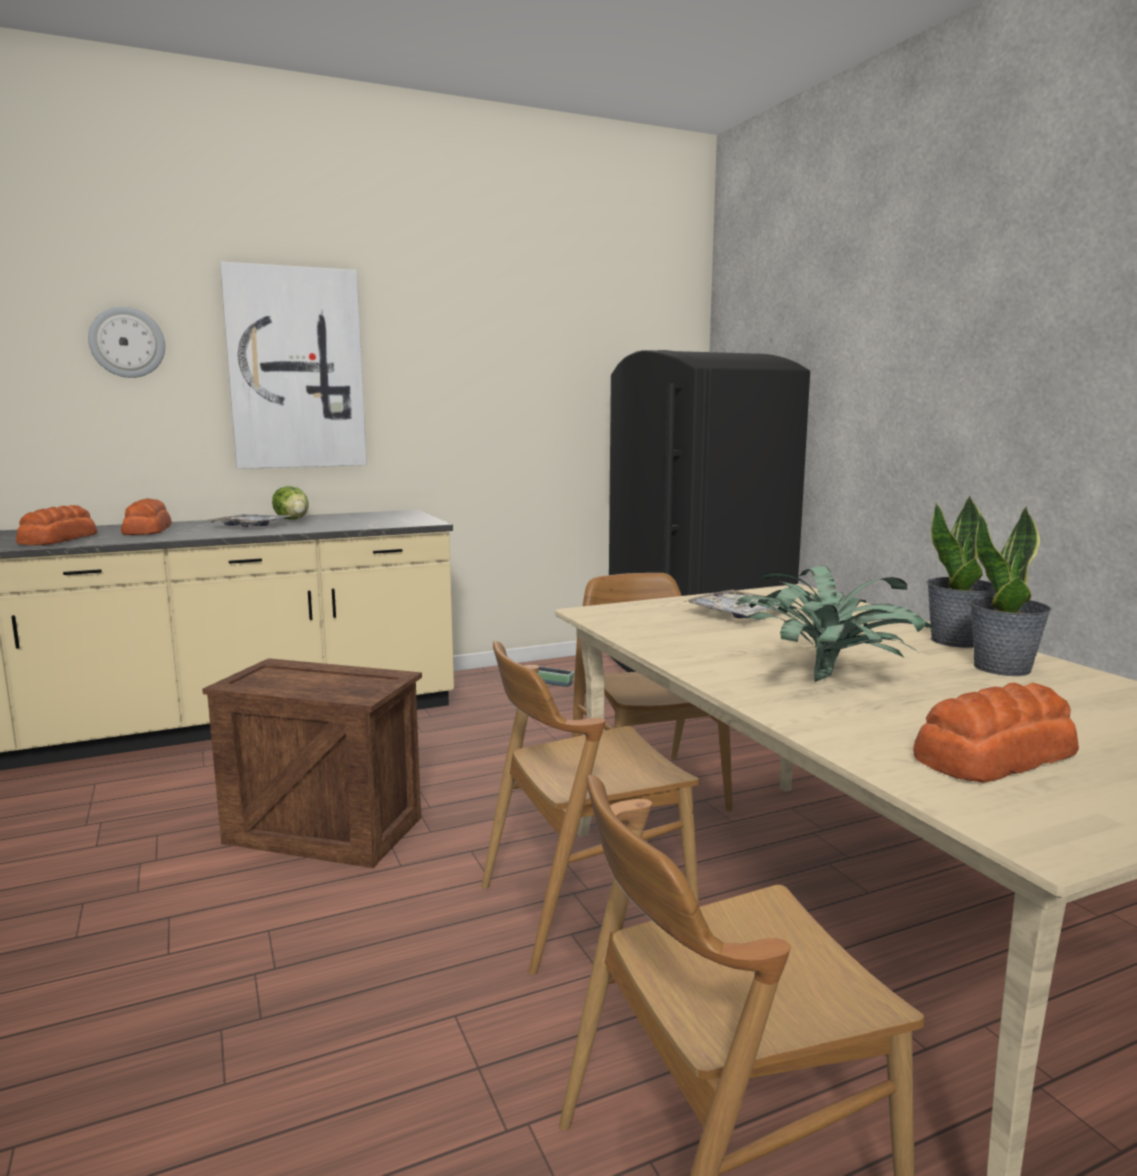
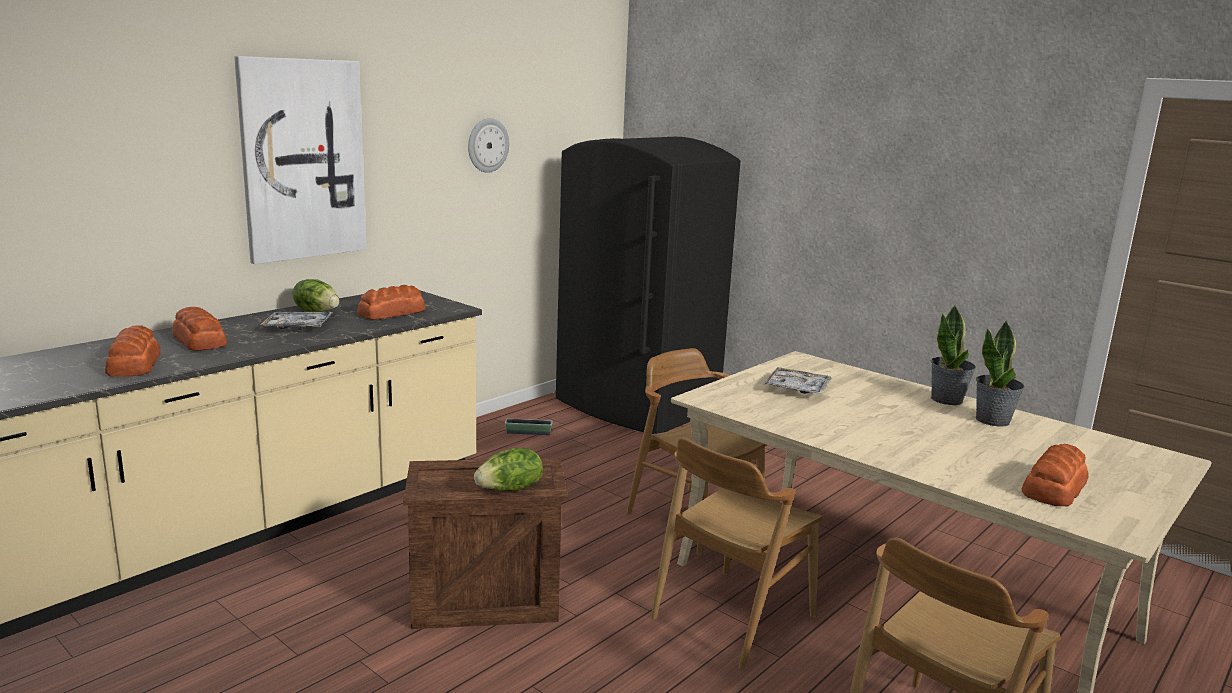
camera: 25 degrees left, 5 degrees up
wall clock [88,306,165,378] -> wall clock moved to [468,118,509,173]
potted plant [736,565,935,682] -> none
none -> bread [357,285,426,320]
none -> lettuce [474,448,543,491]

